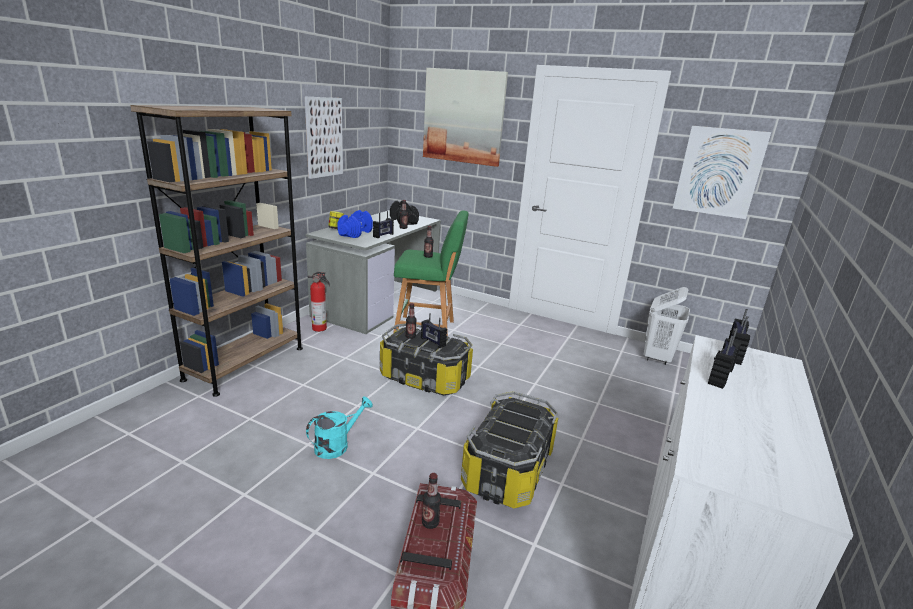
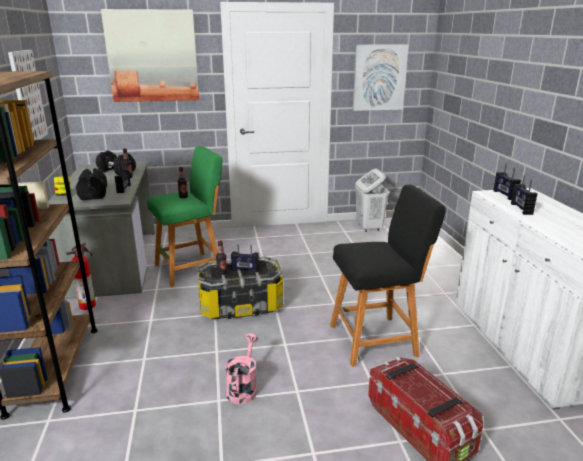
camera: 35 degrees left, 0 degrees up
turquoise watering can [306,397,373,459] -> pink watering can [225,333,258,404]
blue dumbbell [337,210,373,238] -> black dumbbell [76,168,107,200]
bottle [422,473,441,529] -> none
storage box [461,391,558,508] -> black stool [330,185,446,367]

